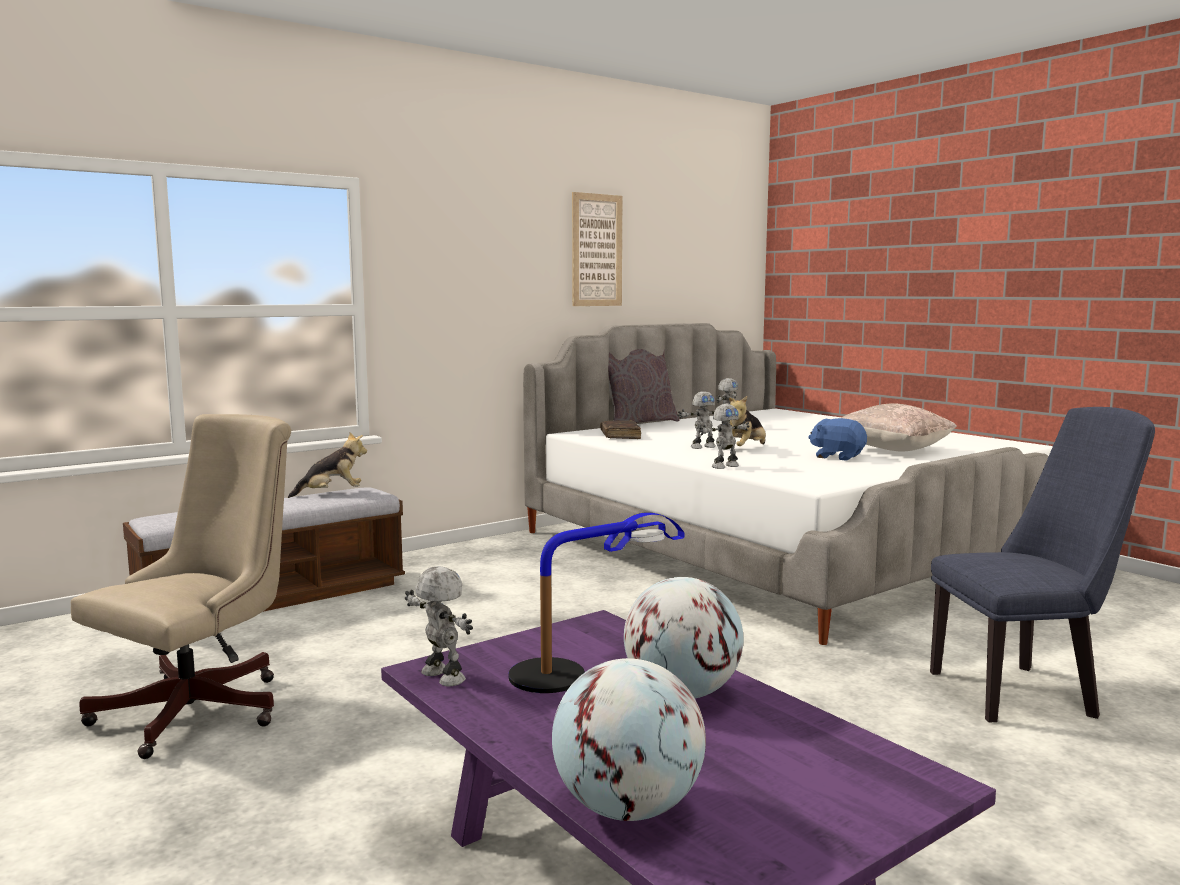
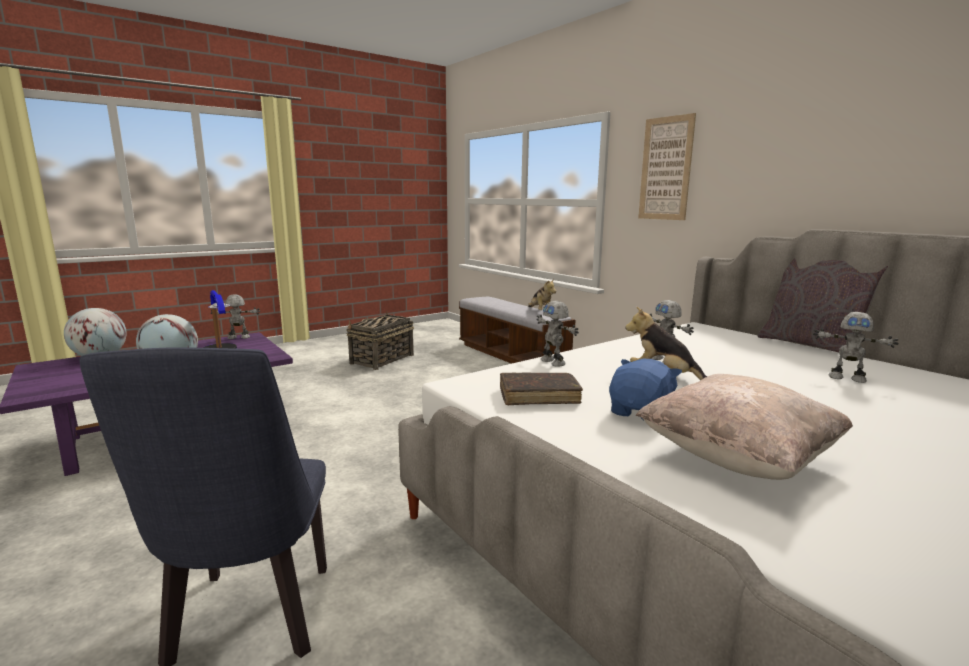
camera: 90 degrees right, 5 degrees up
beige office chair [71,414,291,759] -> basket [346,311,414,370]
toy robot [405,566,473,687] -> toy robot turned 150 degrees counterclockwise [211,294,260,339]
picture [572,192,622,306] -> picture moved to [638,113,696,220]
brown book [600,420,641,439] -> brown book moved to [500,373,583,405]

